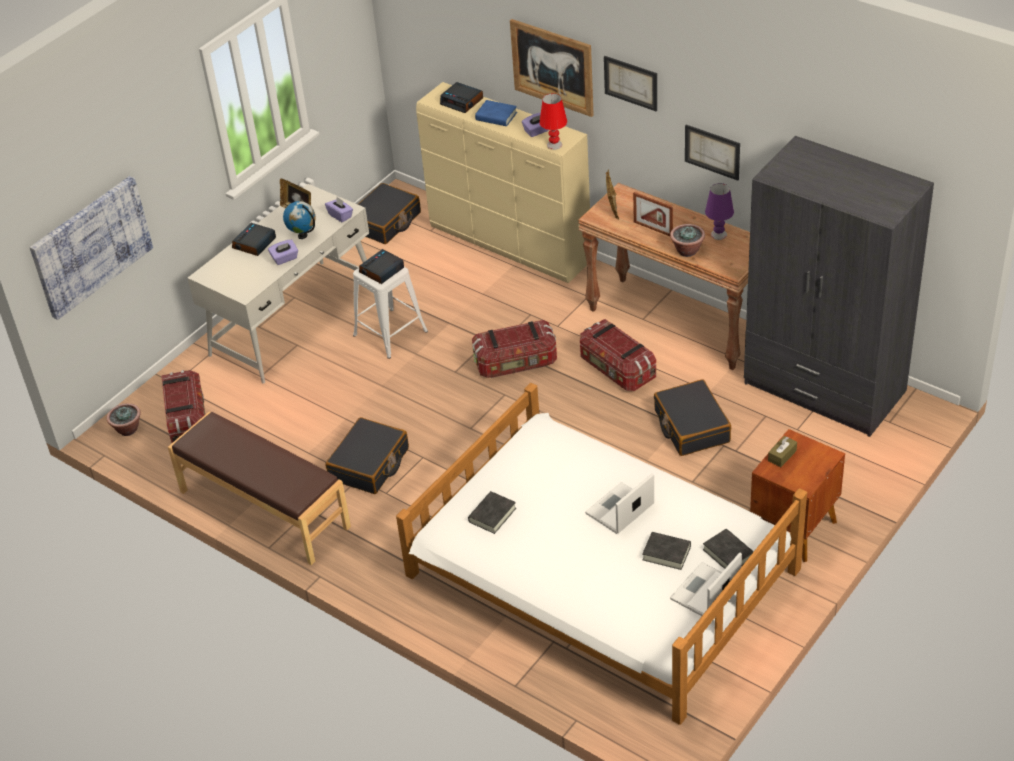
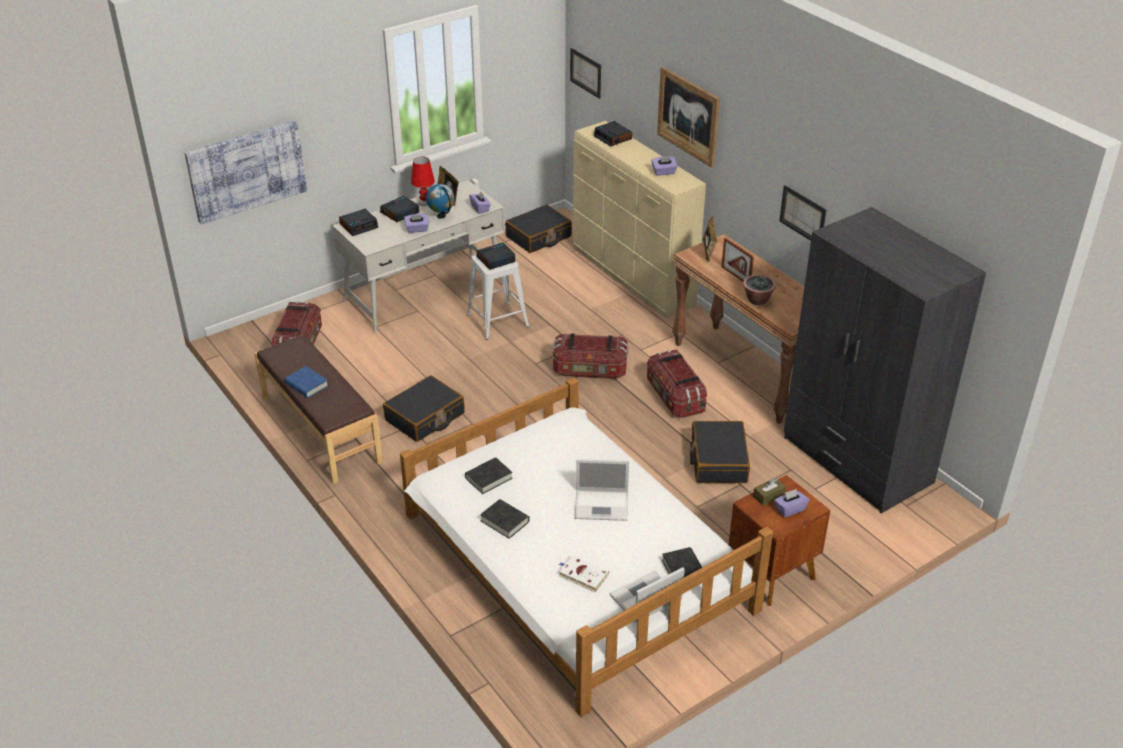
camera: 15 degrees right, 5 degrees down
potted plant [106,403,141,436] -> none
blue book [475,100,517,126] -> blue book moved to [285,366,329,398]
red table lamp [539,93,567,150] -> red table lamp moved to [411,157,435,206]
laptop [585,473,654,534] -> laptop turned 150 degrees counterclockwise [575,459,629,521]
picture [604,56,657,111] -> picture moved to [570,48,601,99]
black book [642,532,691,570] -> black book moved to [480,499,529,539]
purple table lamp [705,183,734,240] -> none
none -> alarm clock [339,209,378,236]
none -> white book [558,555,609,592]
none -> purple tissue box [774,489,809,518]

